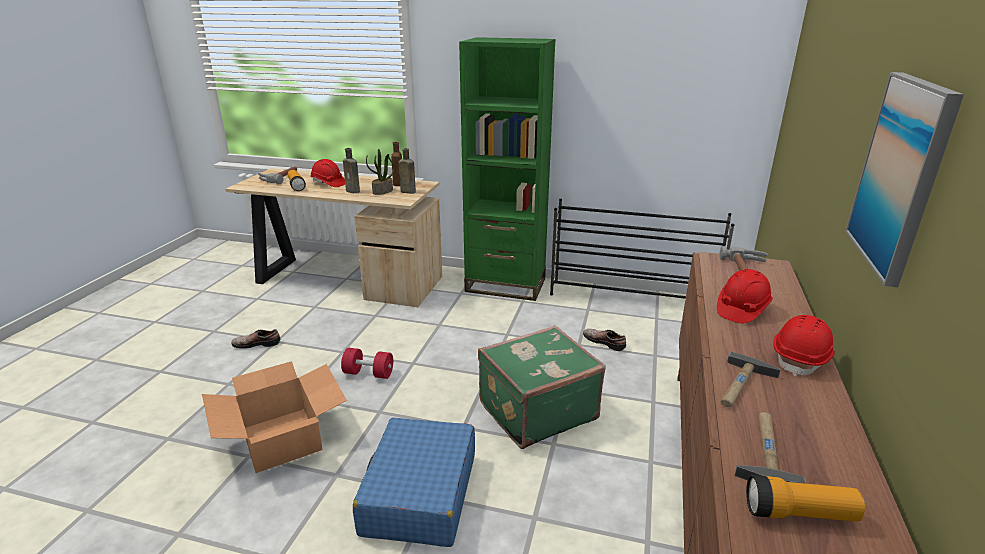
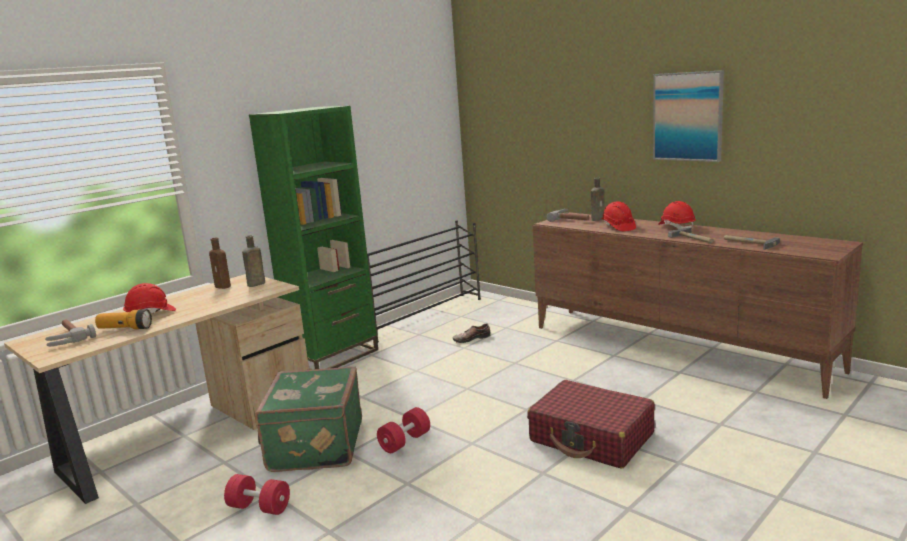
camera: 60 degrees left, 10 degrees down
cardboard box [202,361,347,473] -> none
shoe [231,329,280,349] -> red dumbbell [224,474,290,515]
brown bottle [343,148,360,193] -> brown bottle moved to [591,178,605,221]
blue suitcase [353,418,475,547] -> red suitcase [527,380,655,469]
potted plant [366,149,395,195] -> none
green suitcase [478,325,606,449] -> green suitcase moved to [255,366,362,472]
flashlight [746,475,865,522] -> none

